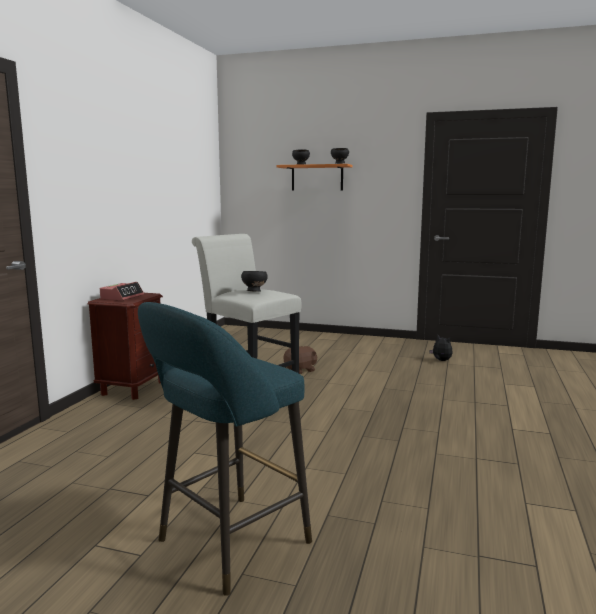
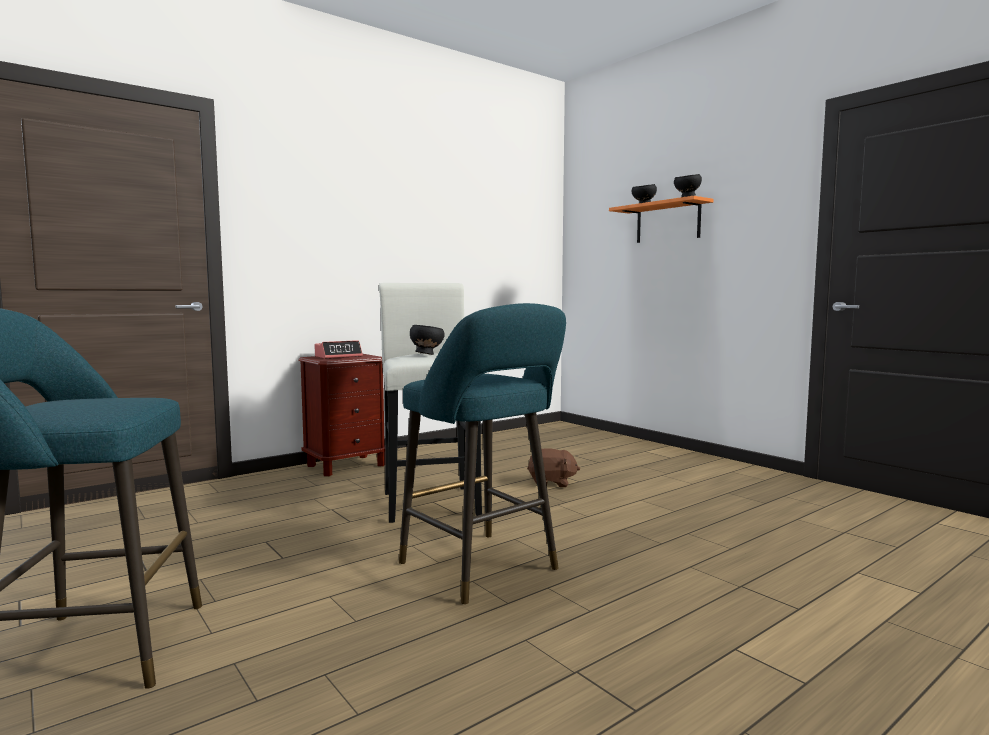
camera: 35 degrees right, 5 degrees down
plush toy [429,335,453,361] -> none
none -> turquoise stool [399,303,566,604]

